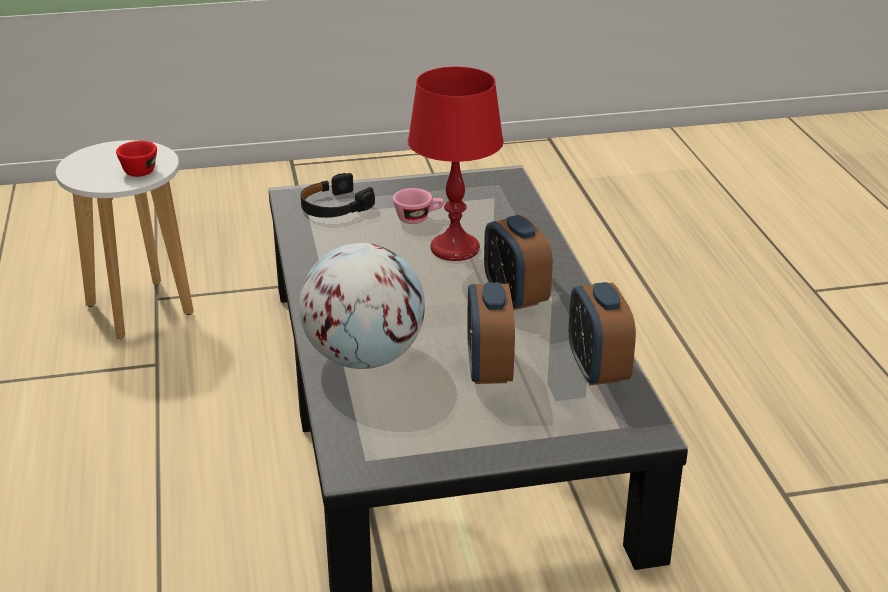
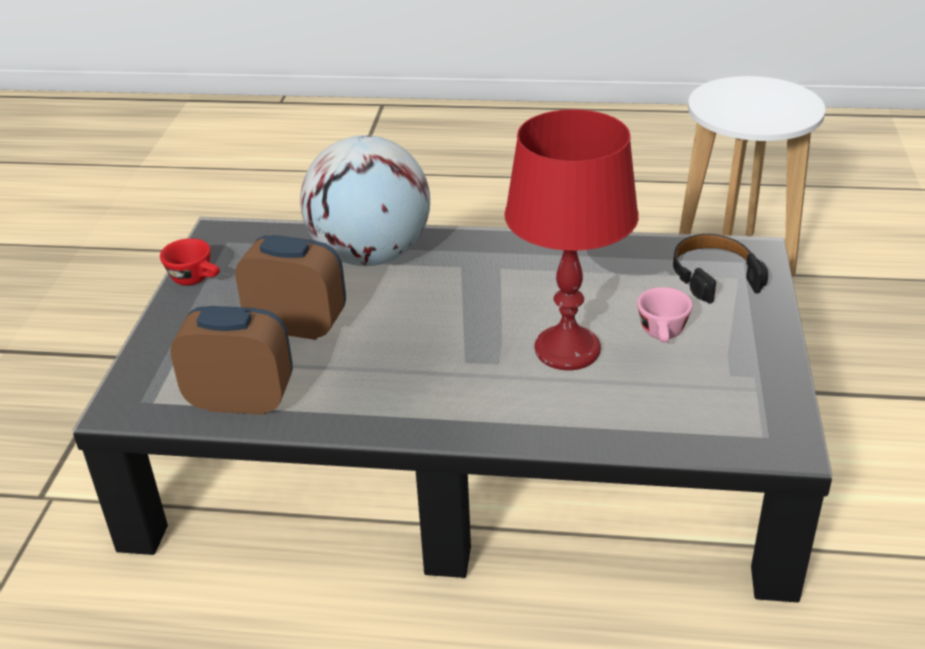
camera: 110 degrees right, 5 degrees up
red cup [116,141,157,177] -> red cup moved to [160,238,220,285]
alarm clock [484,215,553,310] -> none

